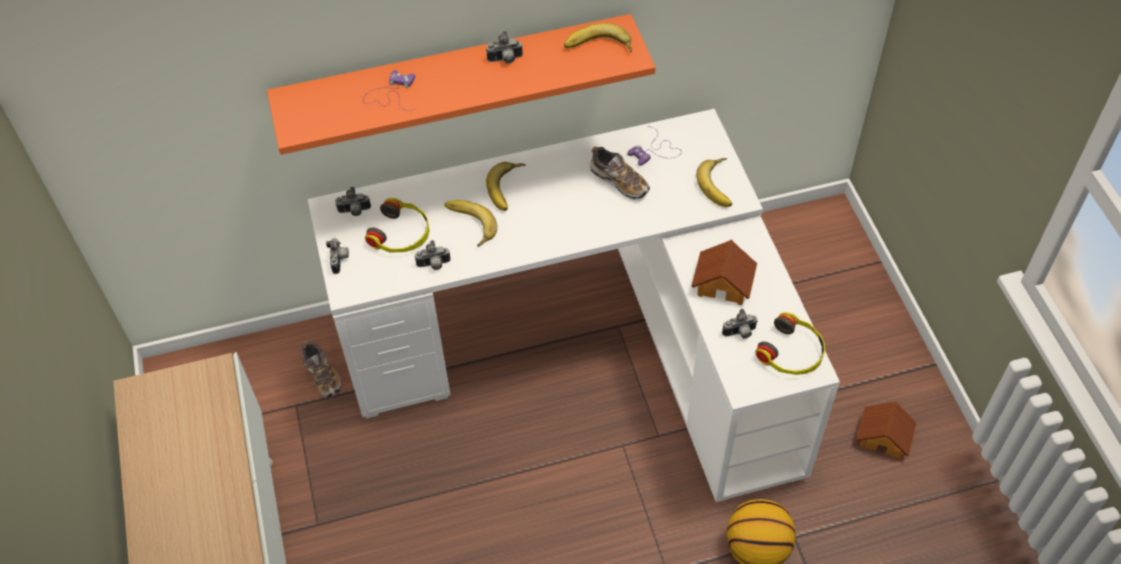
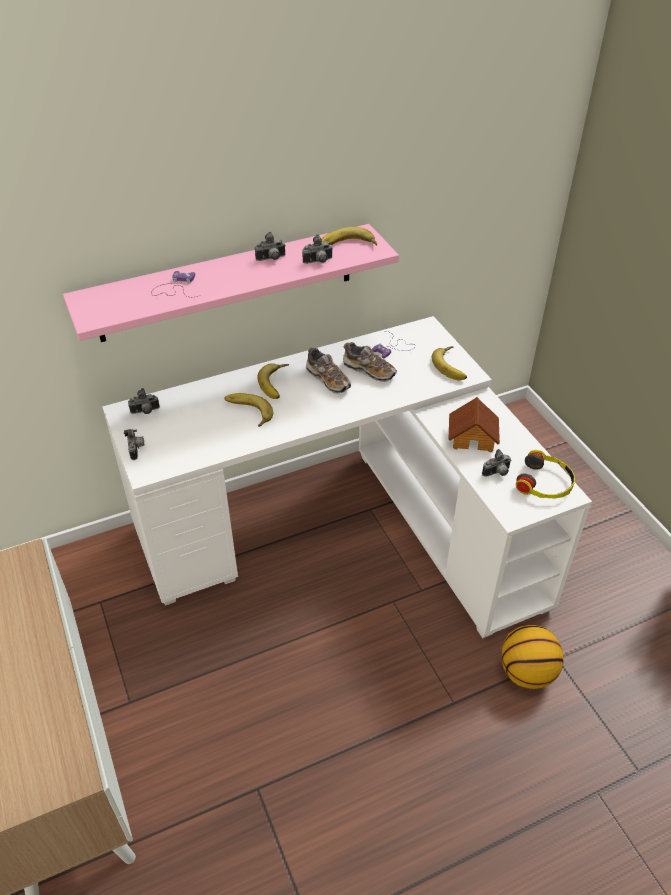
camera: 10 degrees left, 10 degrees down
orange shelf [267,14,655,155] -> pink shelf [63,224,399,342]
shoe [302,340,341,398] -> shoe moved to [306,347,351,394]
headphones [365,198,429,253] -> none
camera [415,240,451,270] -> camera moved to [302,234,333,264]
toy house [856,401,917,460] -> none

